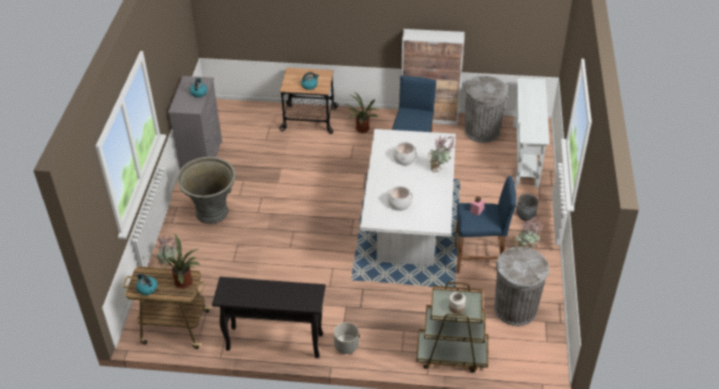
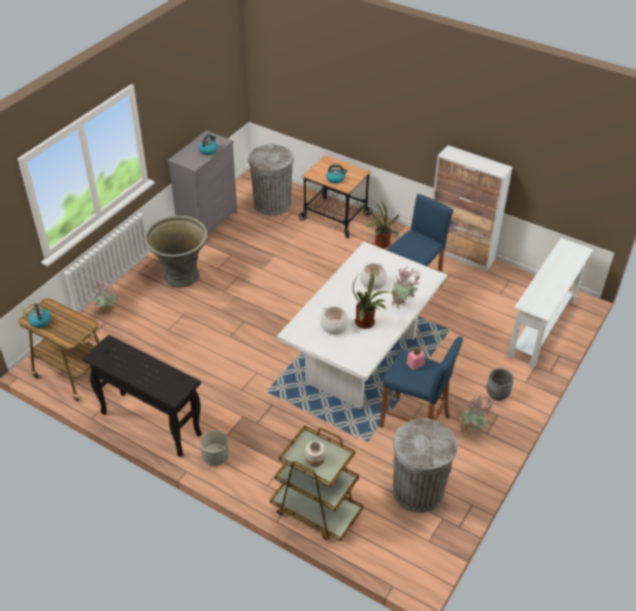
camera: 25 degrees right, 0 degrees up
potted plant [163,234,201,289] -> potted plant moved to [353,270,388,329]
grey trash can [465,76,508,143] -> grey trash can moved to [248,144,294,216]

